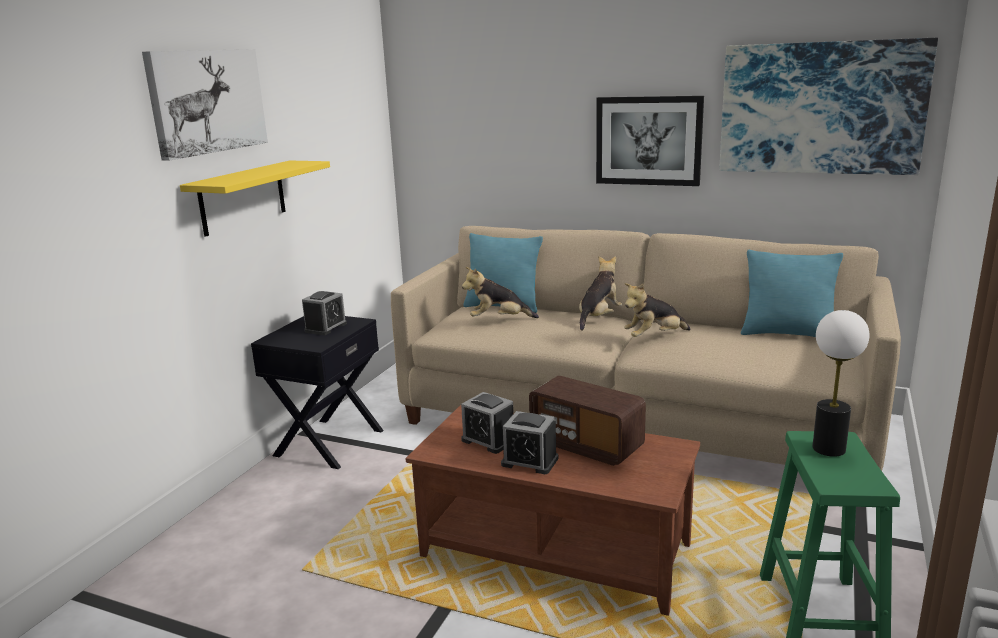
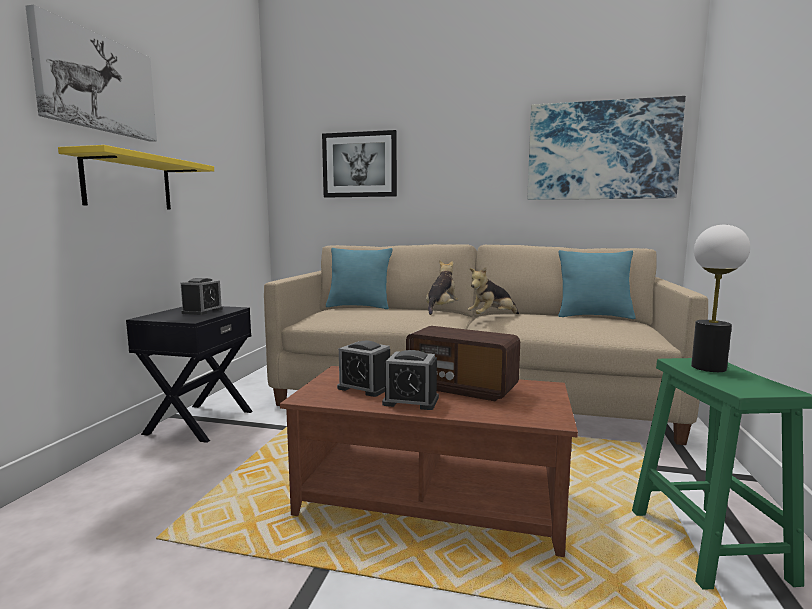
camera: 10 degrees left, 10 degrees down
plush toy [462,267,539,318] -> none
picture [596,96,704,186] -> picture moved to [322,130,397,198]

